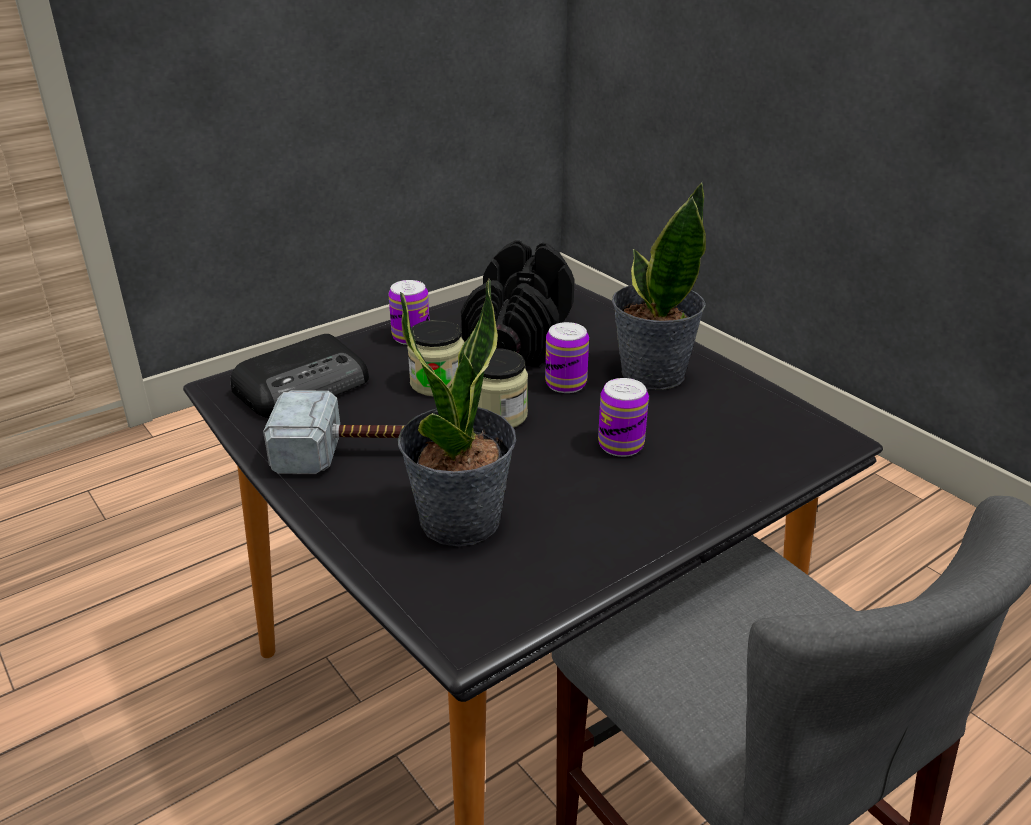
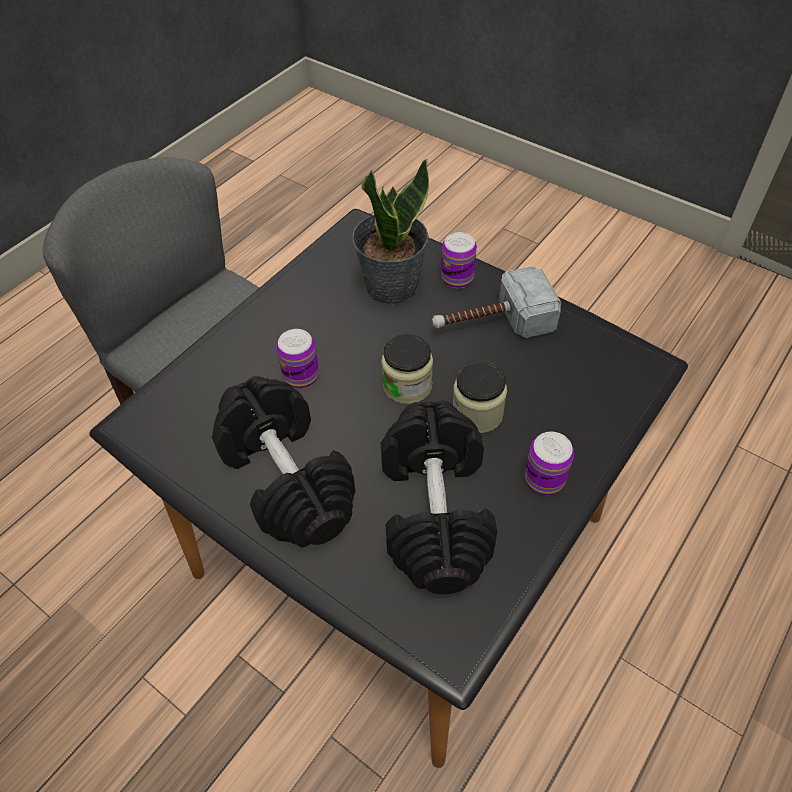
camera: 165 degrees right, 20 degrees up
radio [230,334,369,418] -> none
can [545,322,589,393] -> can moved to [441,232,477,288]
potted plant [612,182,706,390] -> black dumbbell [212,376,355,548]

